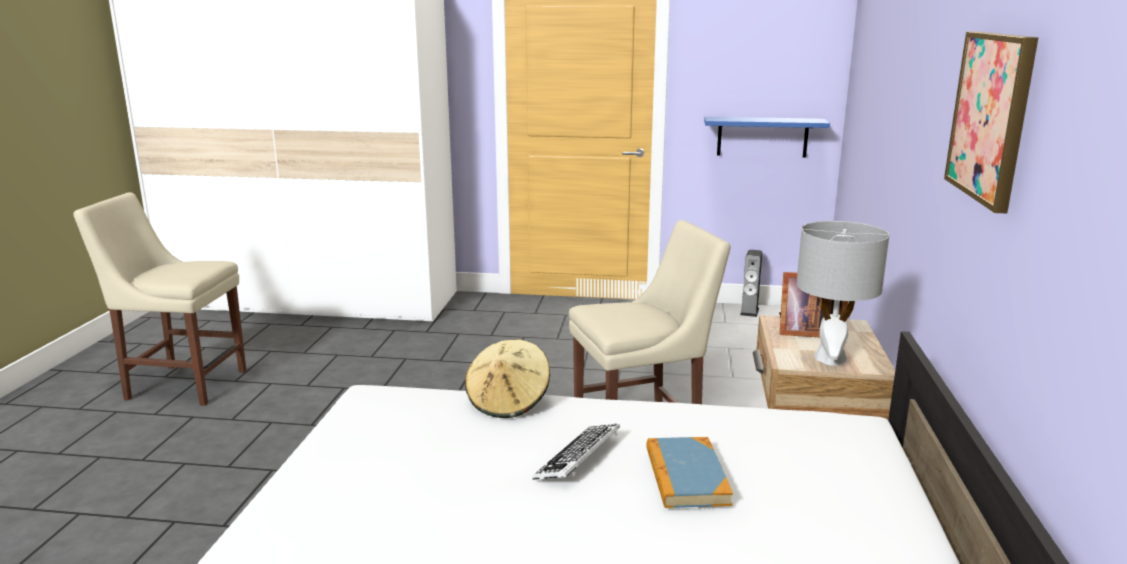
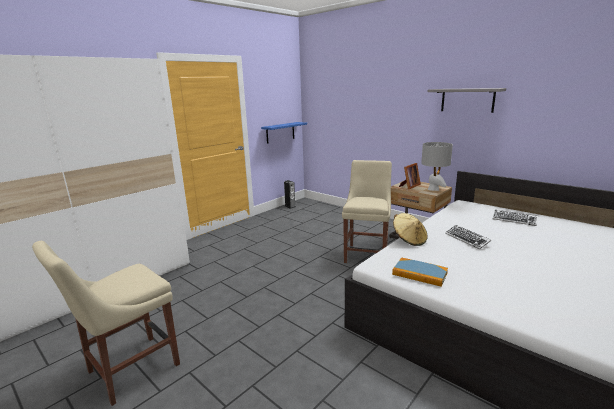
camera: 55 degrees left, 0 degrees up
book [646,437,733,508] -> book moved to [392,257,448,287]
picture [944,31,1038,213] -> grey shelf [428,88,506,113]
none -> keyboard [492,210,538,226]

